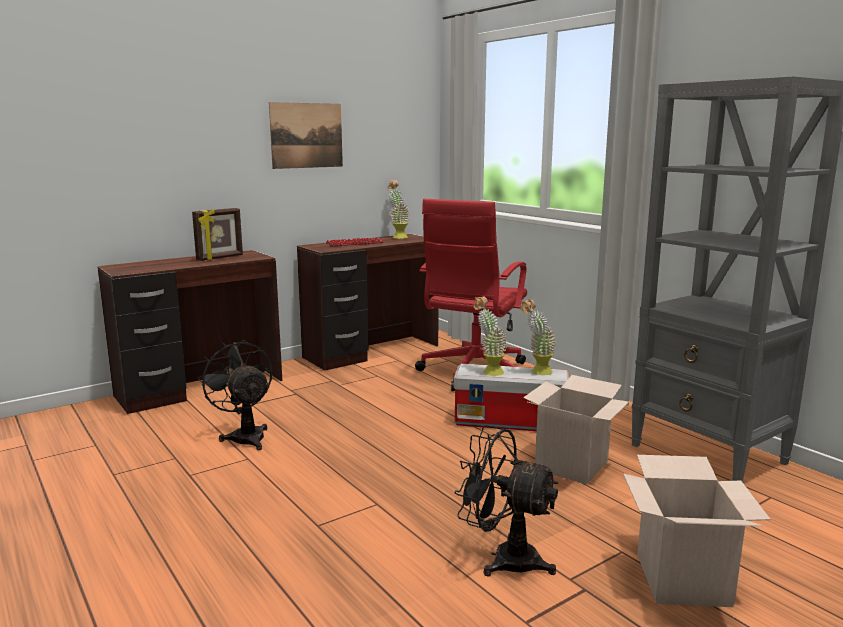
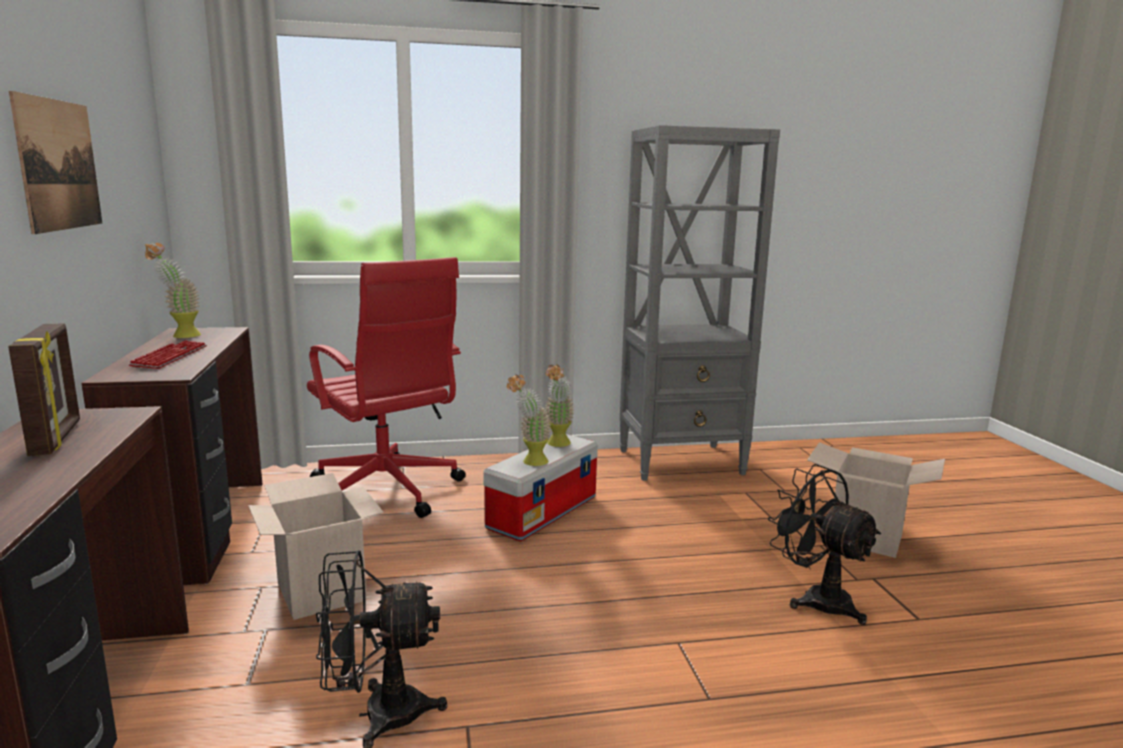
camera: 65 degrees left, 0 degrees up
black fan [454,425,558,577] -> black fan turned 90 degrees clockwise [768,464,881,625]
cardboard box [523,375,629,485] -> cardboard box moved to [248,473,384,620]

